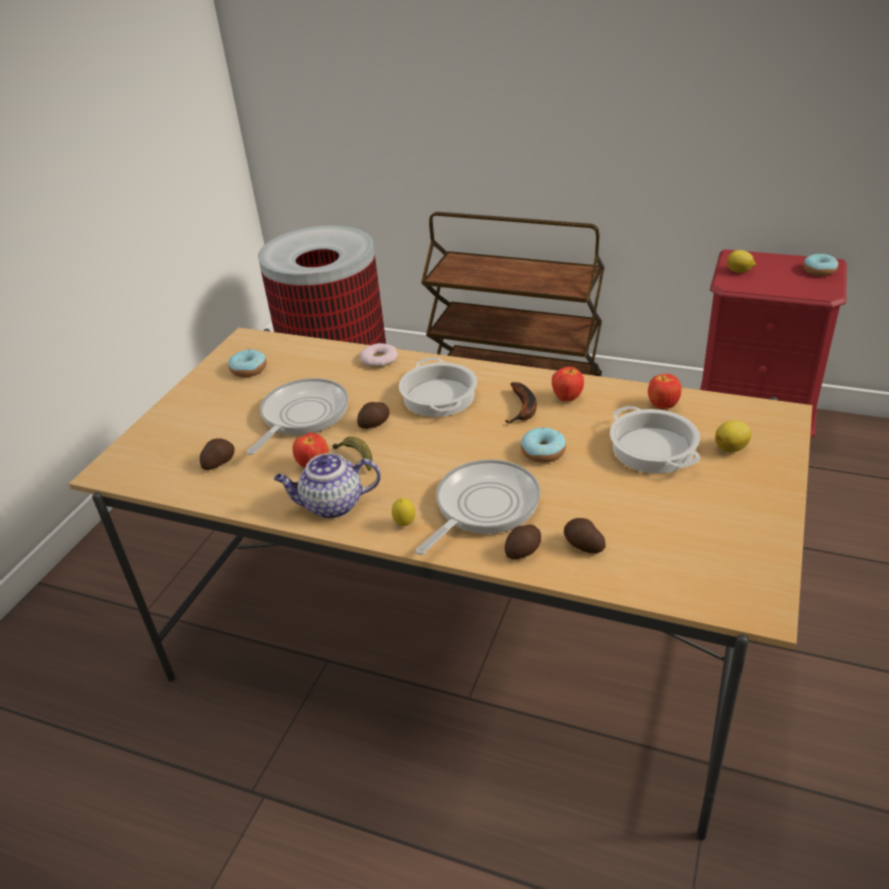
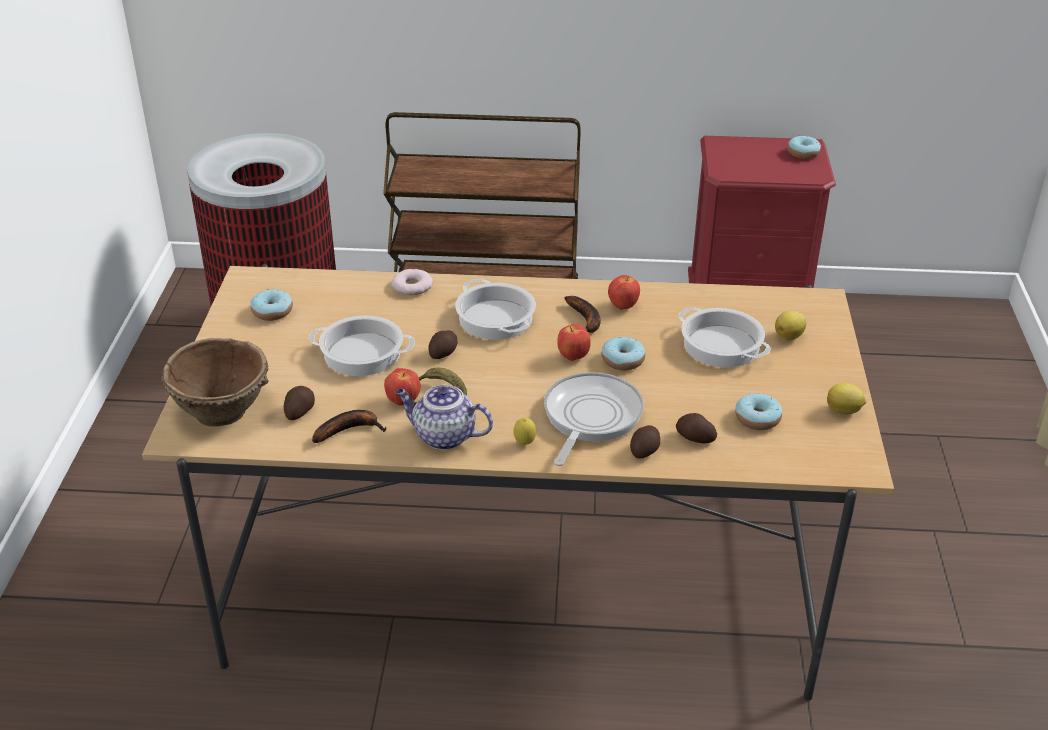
camera: 20 degrees left, 0 degrees up
frying pan [247,378,348,455] -> cooking pot [309,316,415,376]
teapot [274,453,381,519] -> teapot turned 45 degrees clockwise [395,385,493,450]
apple [648,374,682,409] -> apple moved to [557,324,591,361]
lemon [727,250,756,273] -> lemon moved to [827,383,867,414]
none -> brown bowl [161,338,269,427]
none -> banana [312,410,386,443]
none -> donut [735,393,782,430]

